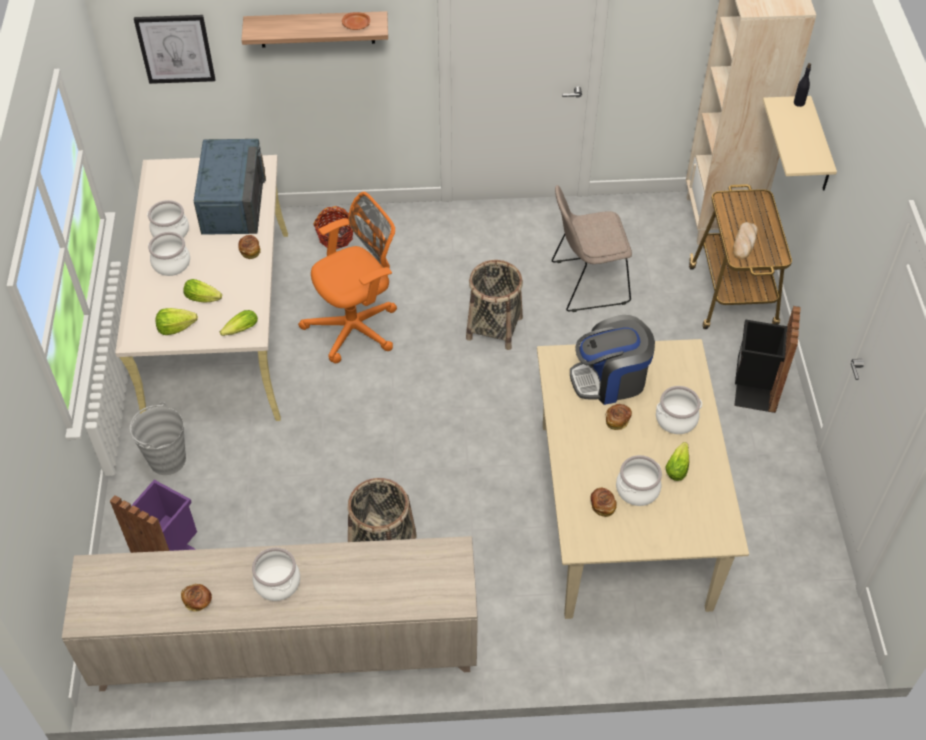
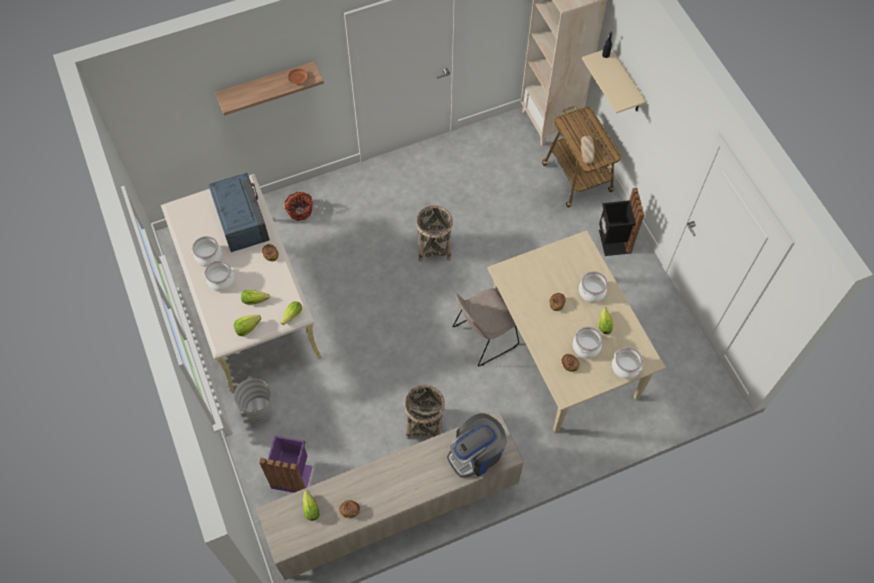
camera: 20 degrees left, 10 degrees up
picture [134,15,215,84] -> none
cooking pot [252,547,300,601] -> cooking pot moved to [612,347,643,379]
orange office chair [299,192,397,363] -> none
beige chair [552,185,632,312] -> beige chair moved to [453,288,519,367]
coffee machine [570,315,655,405] -> coffee machine moved to [447,413,507,478]
none -> lettuce [303,490,320,521]

